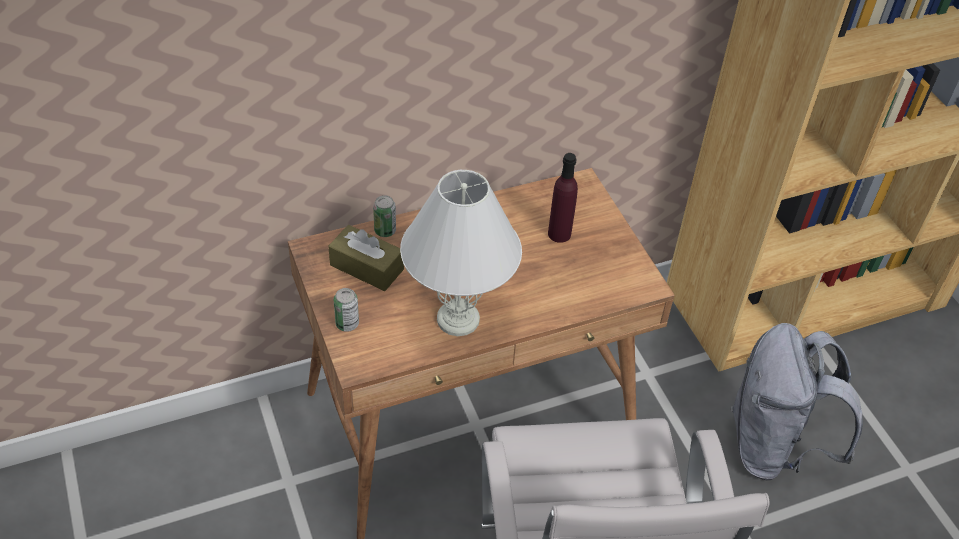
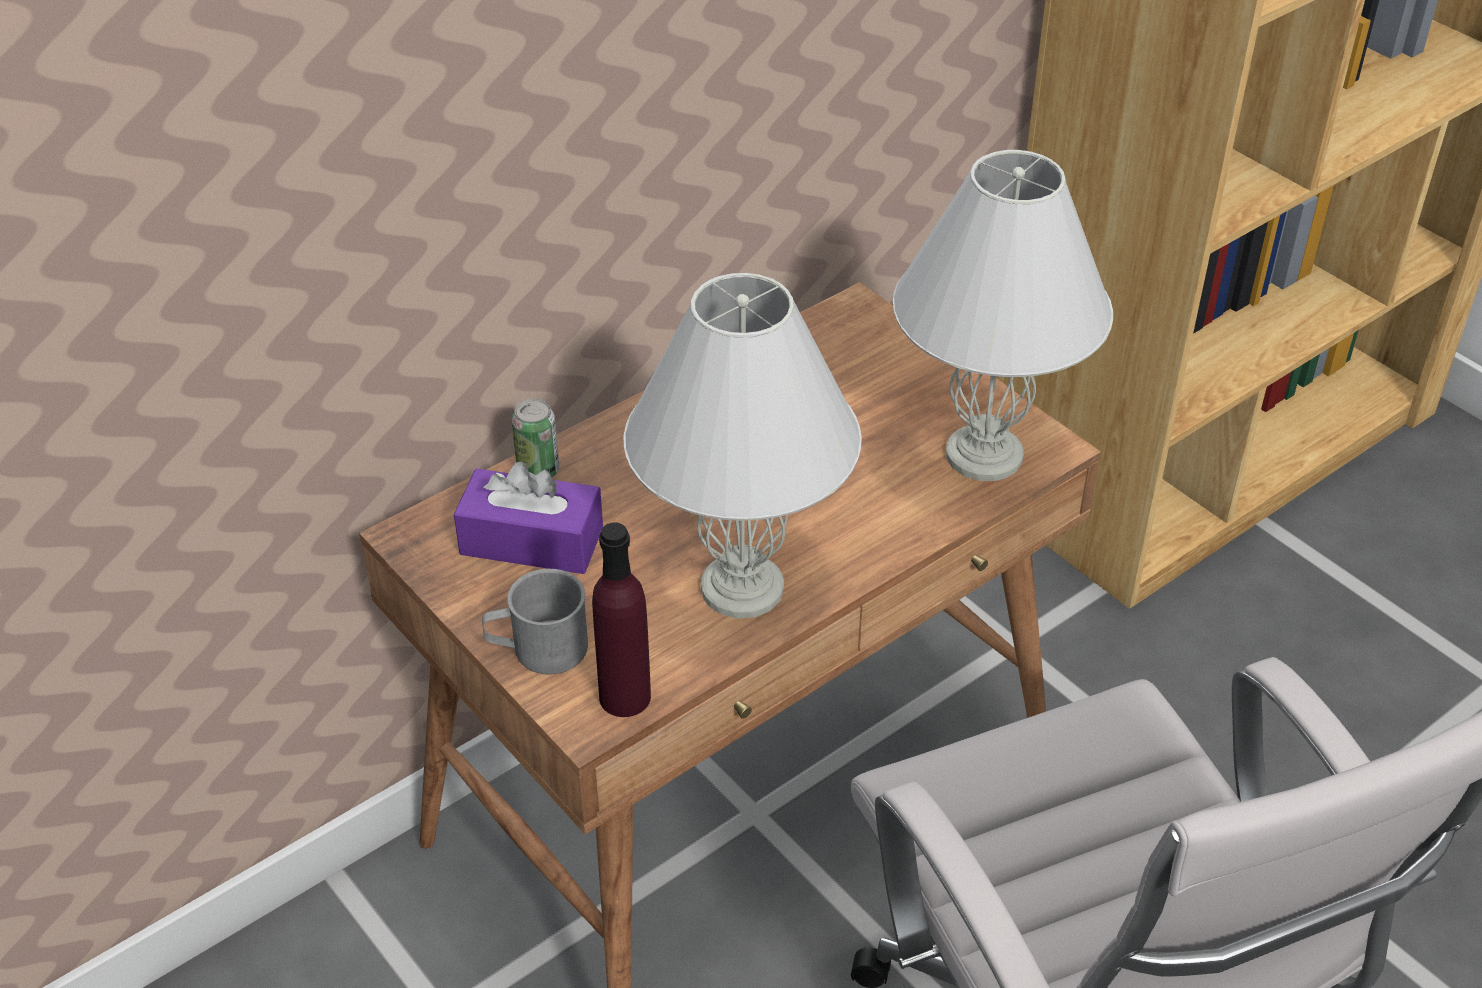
camera: 15 degrees left, 5 degrees down
brown tissue box [328,225,404,291] -> purple tissue box [454,462,603,574]
can [333,288,359,332] -> grey mug [482,569,588,675]
purple bottle [548,153,578,243] -> purple bottle moved to [592,523,651,717]
grey backpack [731,323,863,481] -> none
none -> white table lamp [893,150,1113,481]

